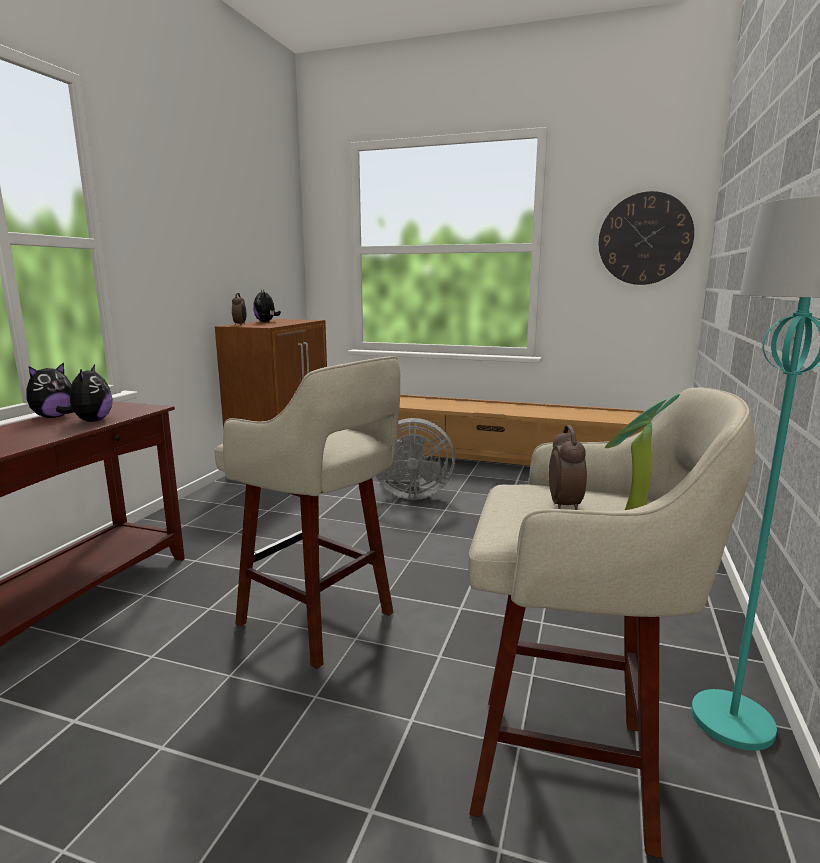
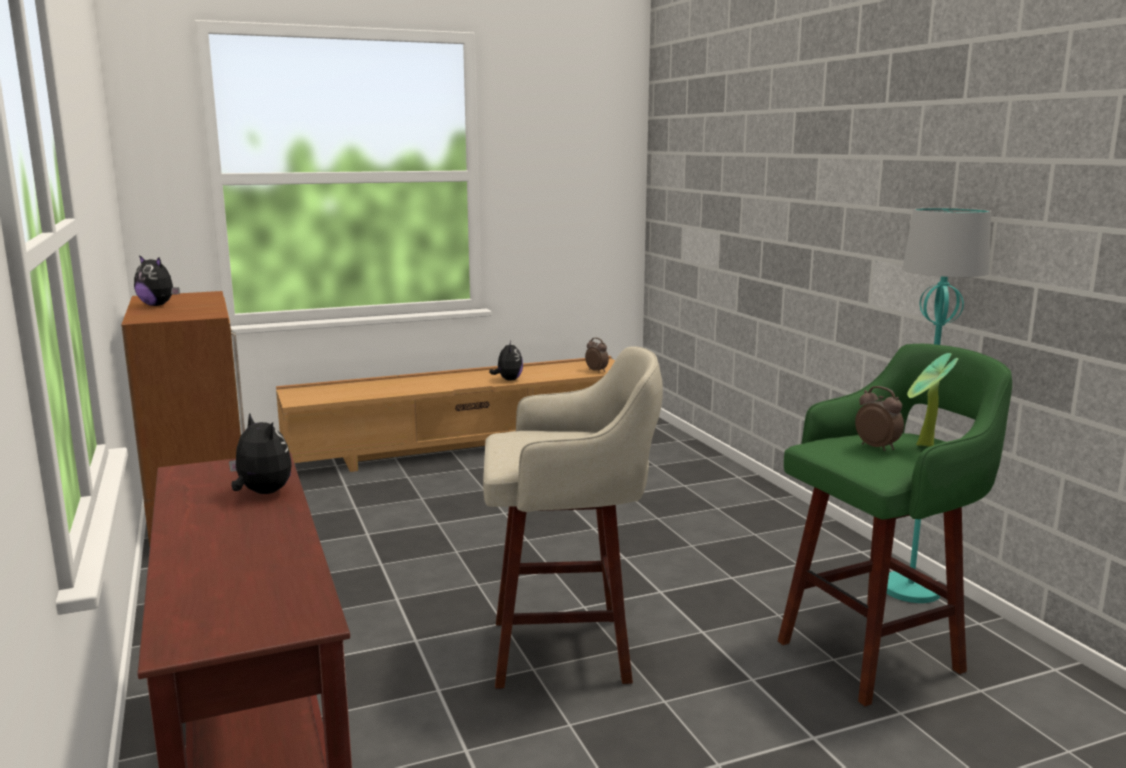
camera: 40 degrees left, 0 degrees up
plush toy [27,362,72,418] -> plush toy moved to [489,341,523,381]
alarm clock [232,293,246,325] -> alarm clock moved to [585,338,609,372]
grey fan [376,418,455,500] -> none
beige stool [468,388,755,858] -> green stool [778,344,1012,707]
wall clock [599,191,694,285] -> none

